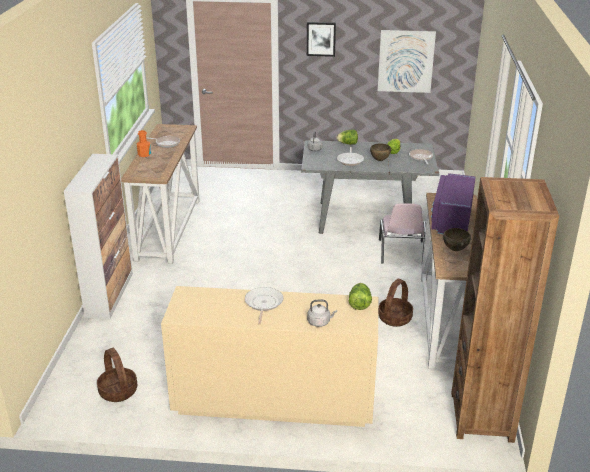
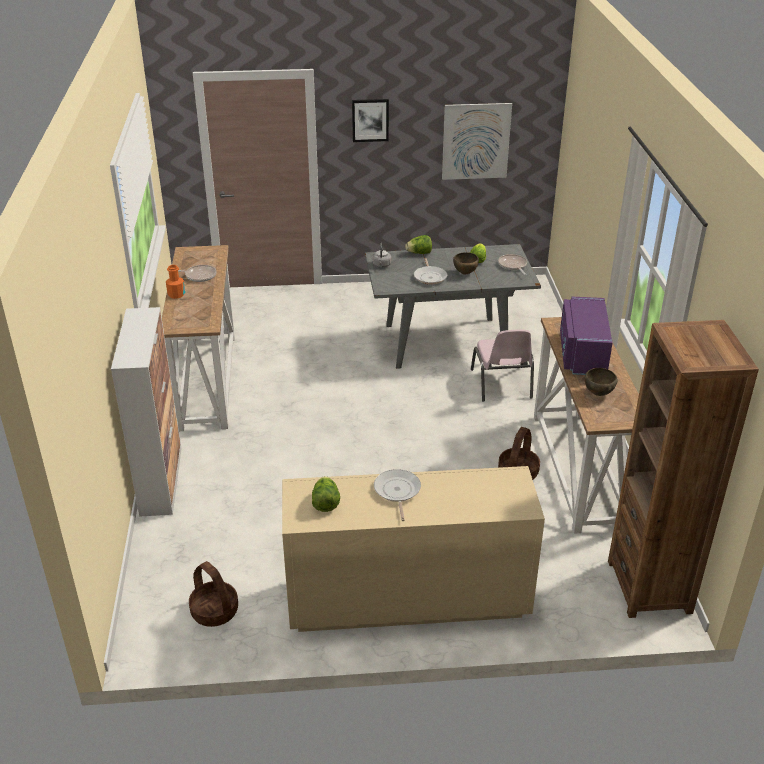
camera: 10 degrees left, 5 degrees up
grey kettle [307,300,337,327] -> none
lettuce [349,283,372,310] -> lettuce moved to [312,476,340,512]

